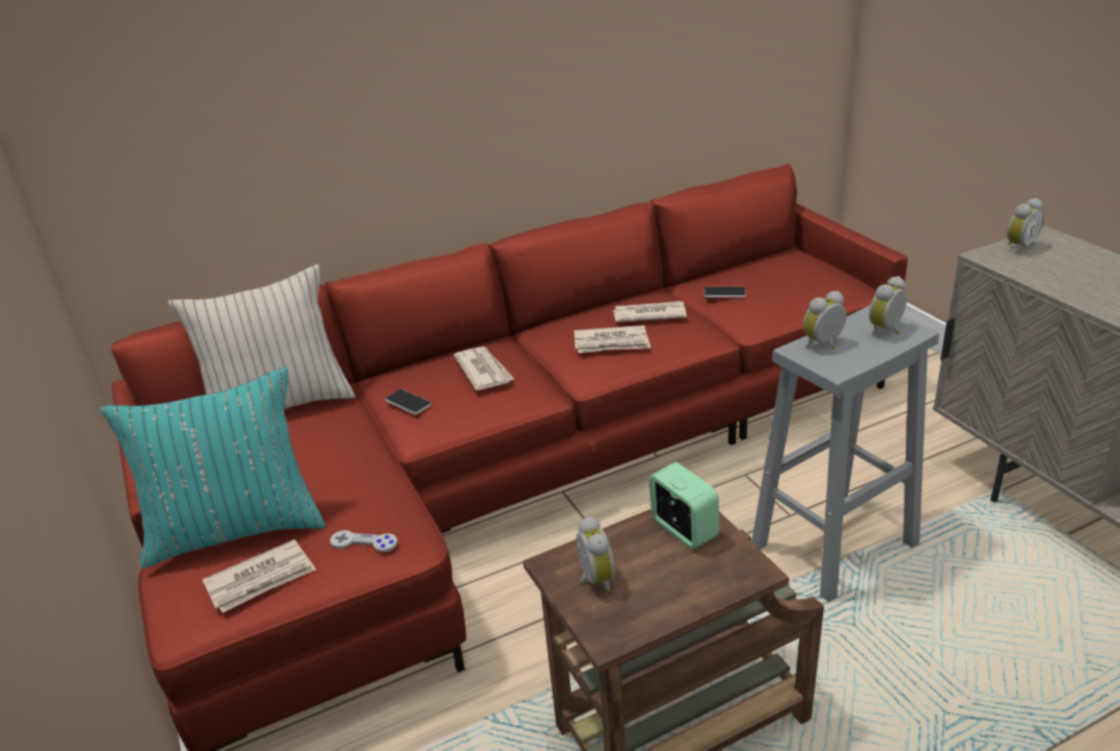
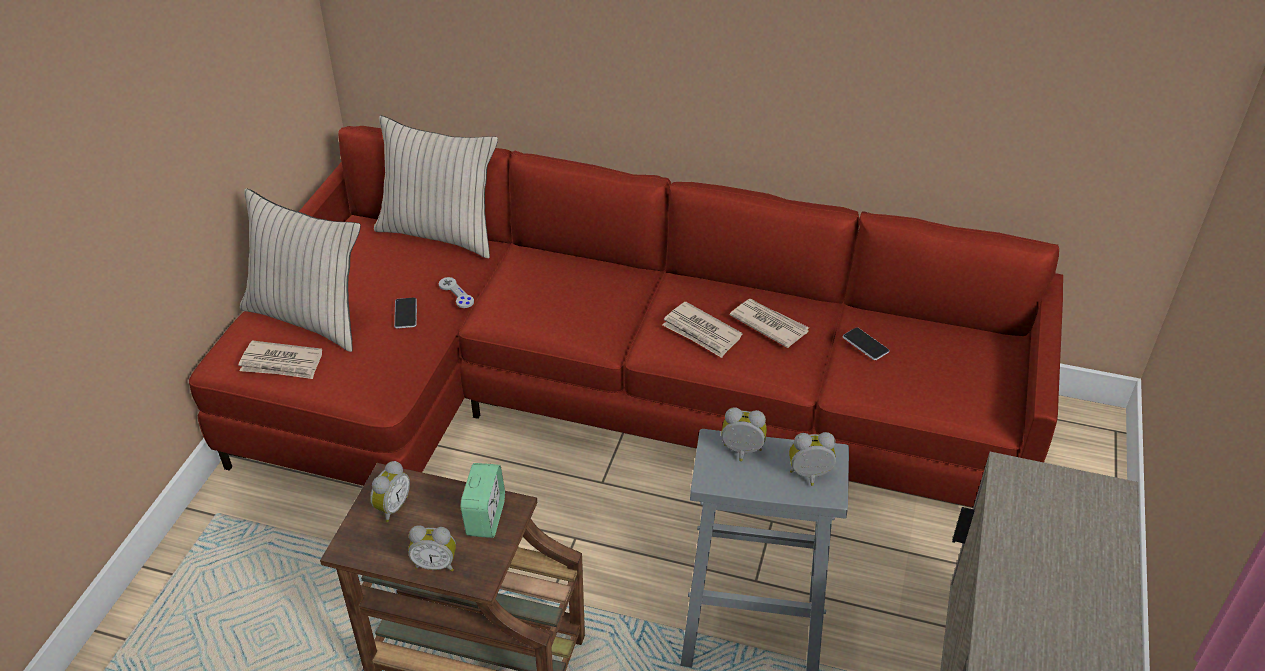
camera: 40 degrees right, 10 degrees up
turquoise pillow [99,367,326,568] -> beige pillow [240,188,361,352]
grey game controller [330,530,397,552] -> grey game controller moved to [439,277,474,308]
phone [385,389,431,415] -> phone moved to [394,297,417,329]
newspaper [454,346,514,391] -> none
alarm clock [1007,198,1044,254] -> alarm clock moved to [408,525,456,571]

